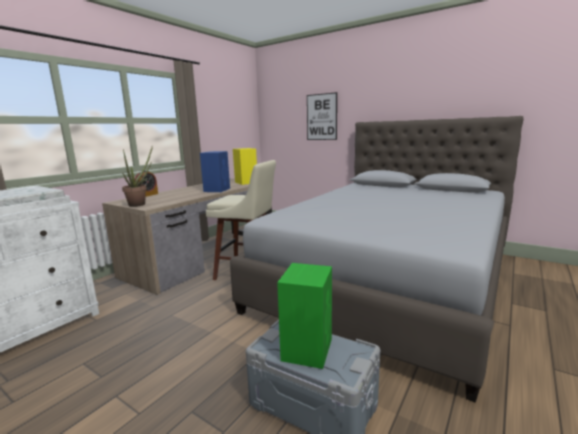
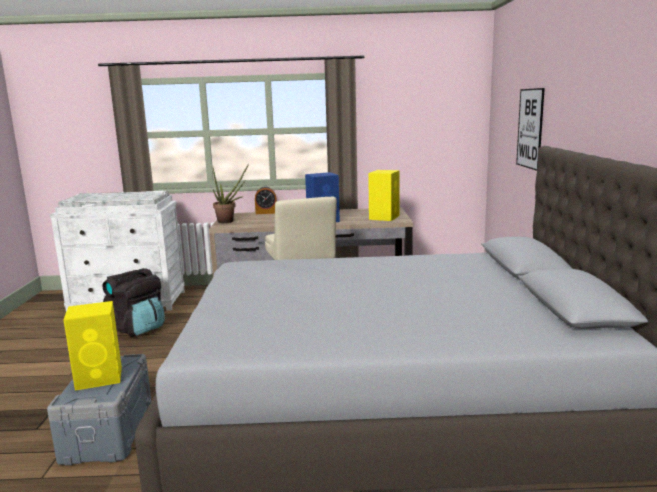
camera: 55 degrees right, 0 degrees up
green speaker [277,263,332,369] -> yellow speaker [63,301,122,390]
none -> black backpack [103,268,165,337]

